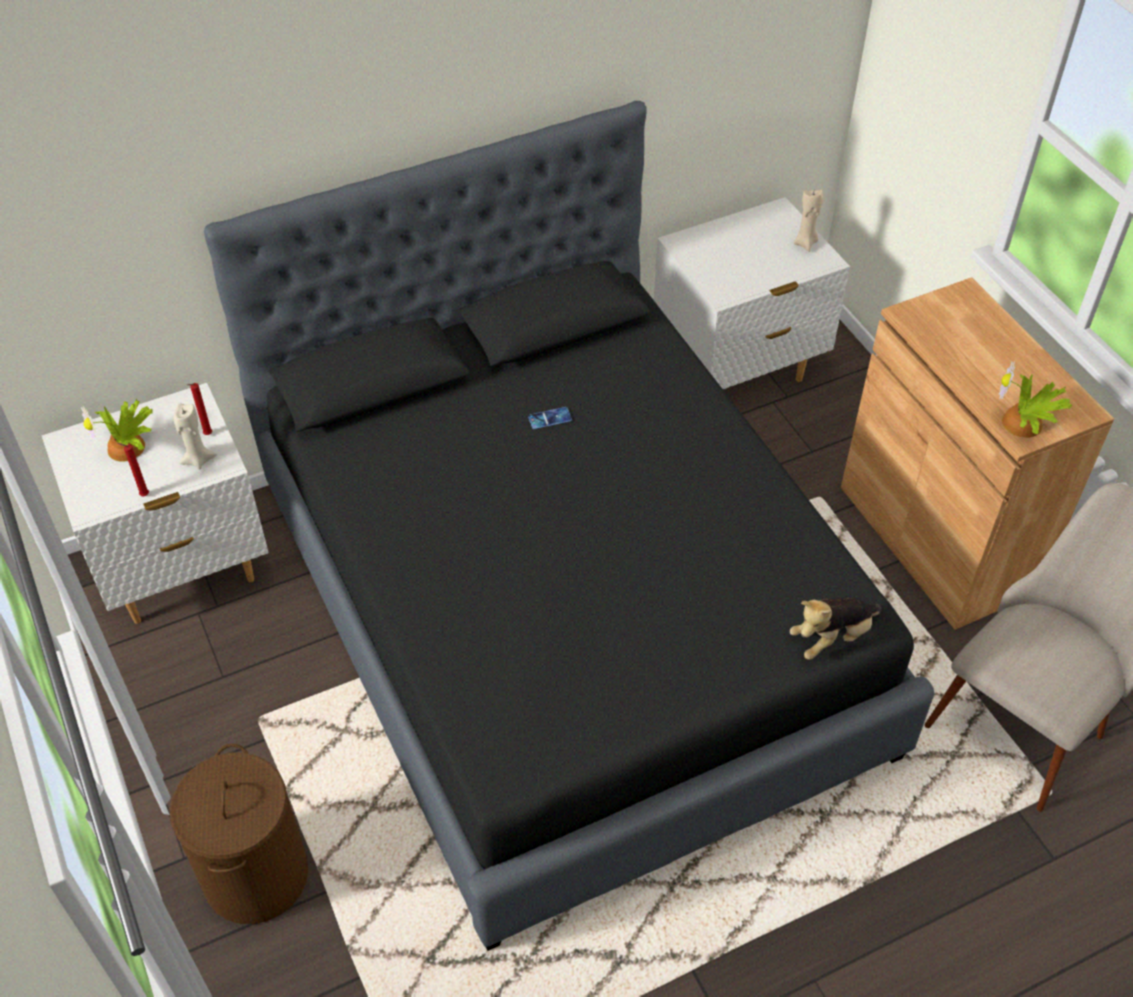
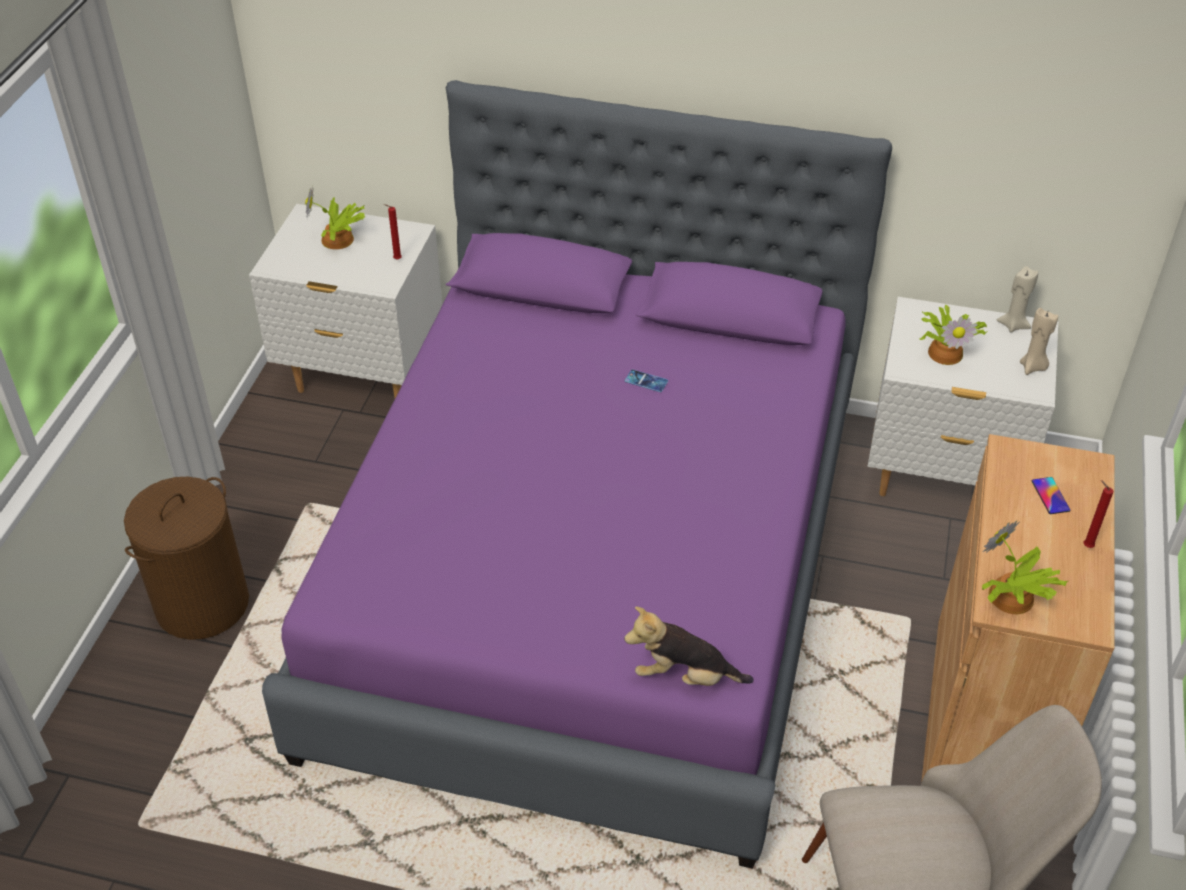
camera: 40 degrees right, 5 degrees down
red candle [117,443,149,497] -> red candle moved to [1084,480,1113,548]
beige candle [174,403,217,469] -> beige candle moved to [997,266,1038,332]
black bed [204,101,935,951] -> purple bed [262,80,892,869]
none -> potted plant [919,304,988,365]
none -> phone [1032,477,1070,514]

